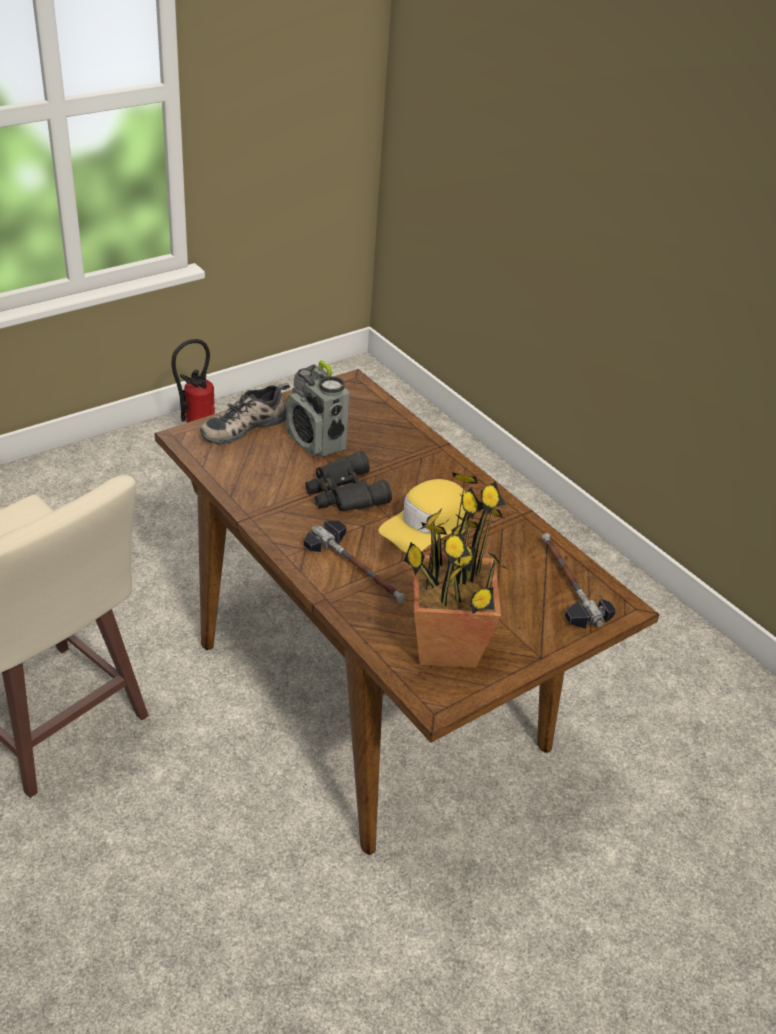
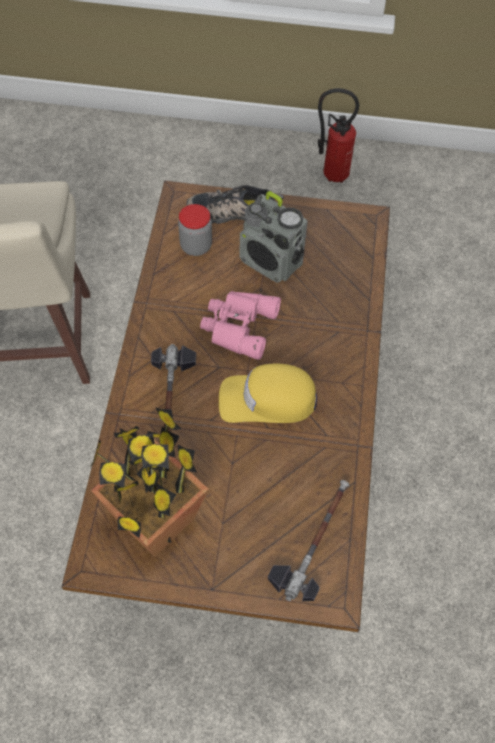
camera: 45 degrees right, 20 degrees up
radio [286,360,350,457] -> radio turned 60 degrees counterclockwise [239,191,308,283]
black binoculars [305,451,392,511] -> pink binoculars [200,291,281,360]
none -> jar [178,204,212,256]

